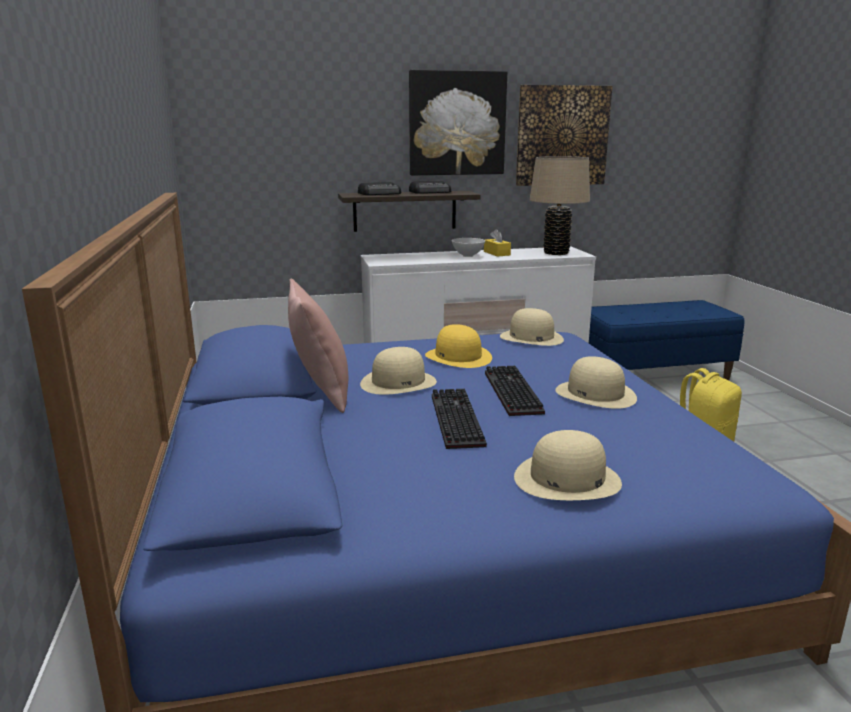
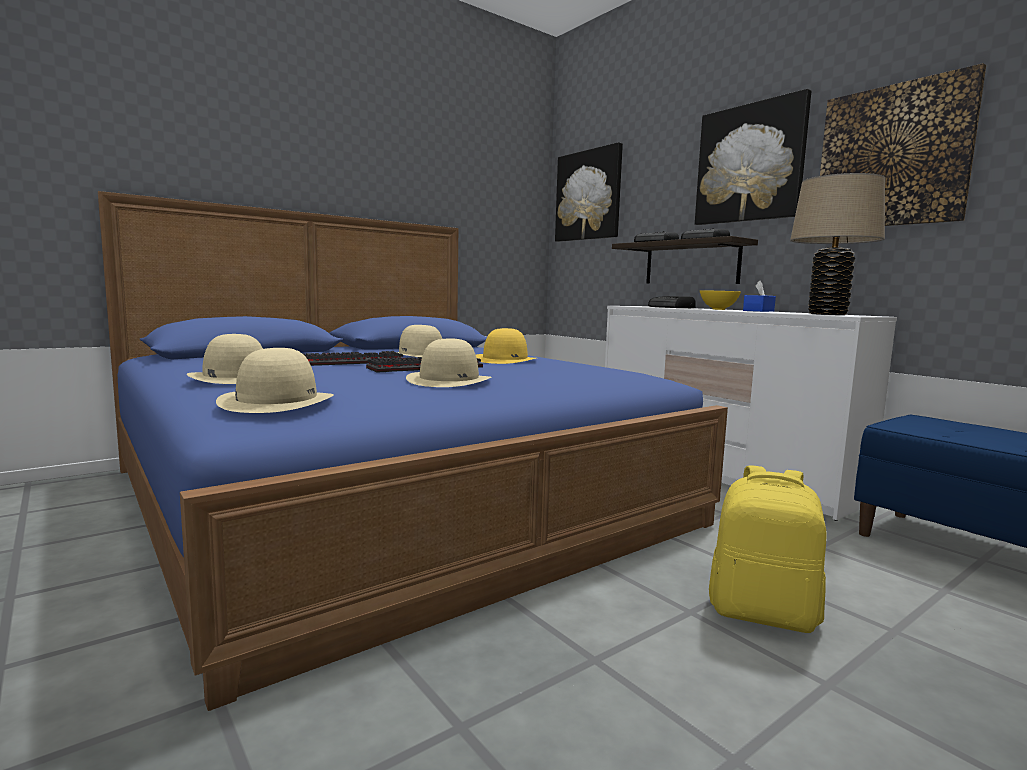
camera: 65 degrees right, 10 degrees down
pink pillow [288,279,348,413] -> none
white bowl [452,238,485,257] -> yellow bowl [700,290,741,310]
yellow tissue box [484,229,511,257] -> blue tissue box [743,281,776,312]
beige hat [500,308,564,346] -> beige hat moved to [216,348,334,413]
none -> picture [555,142,623,242]
none -> radio [648,296,696,308]

